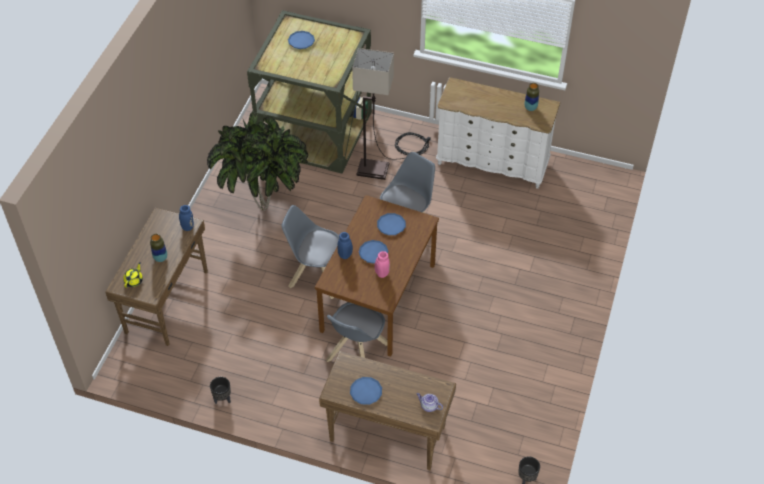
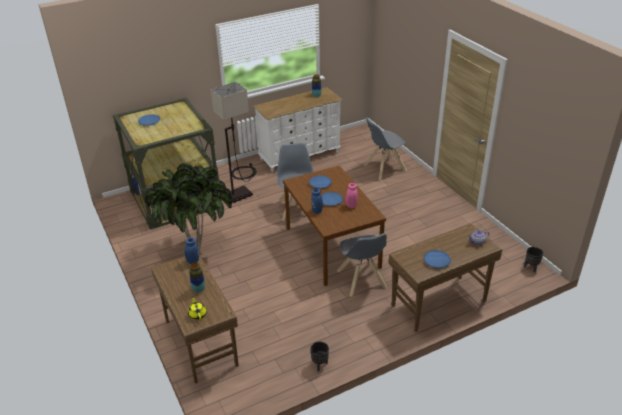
camera: 45 degrees left, 15 degrees down
grey chair [282,205,339,299] -> grey chair moved to [364,117,407,180]

